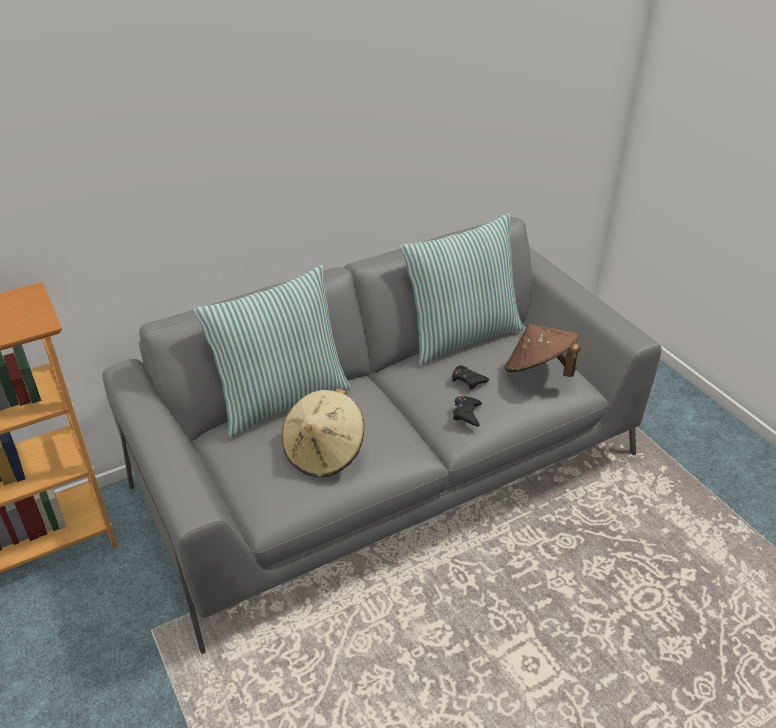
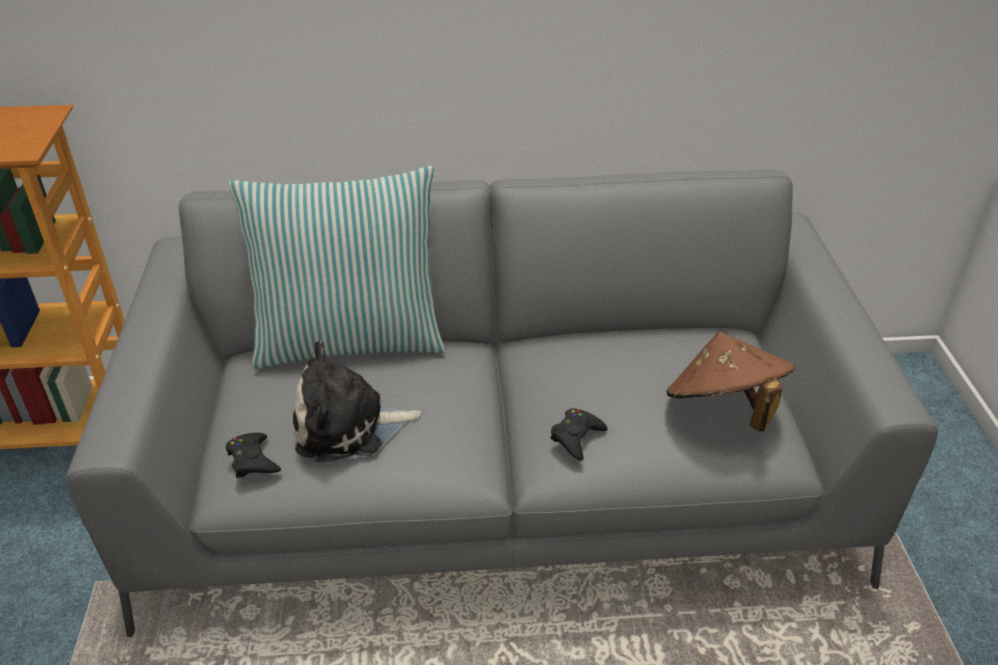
camera: 25 degrees right, 0 degrees up
beige hat [282,388,364,477] -> plush toy [293,340,421,463]
pillow [400,213,524,365] -> none
black game controller [452,365,489,390] -> black game controller moved to [226,433,281,478]

